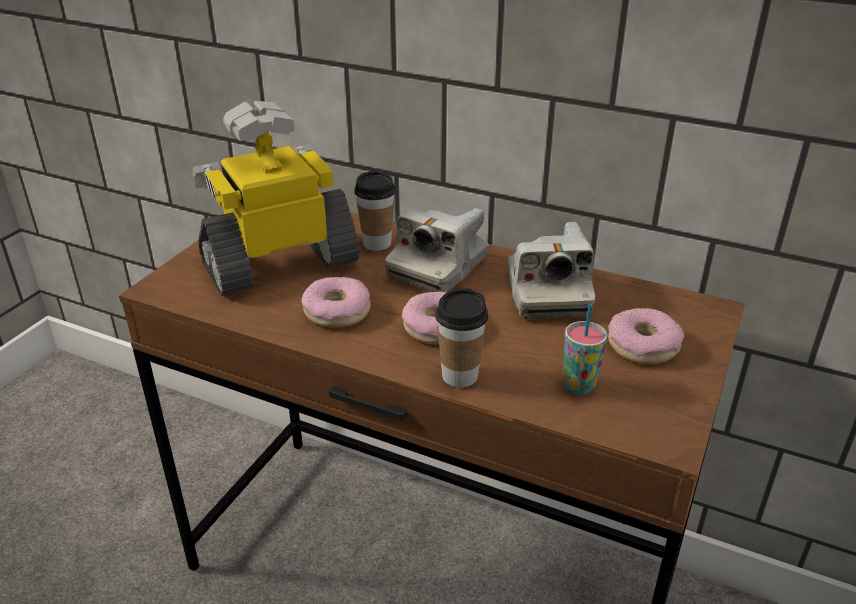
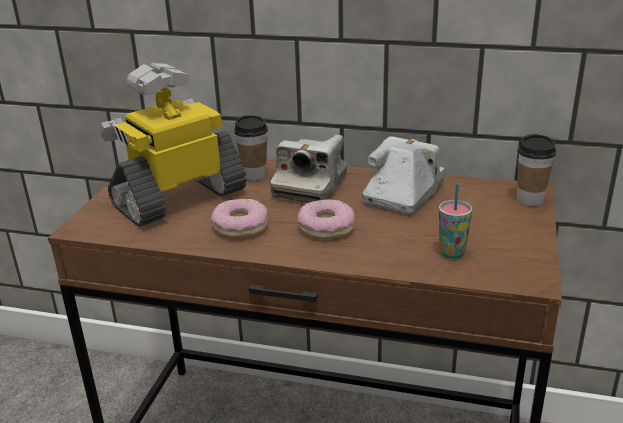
camera: 10 degrees left, 5 degrees down
cup [435,288,488,388] -> cup moved to [517,134,556,206]
camera [508,222,595,319] -> camera turned 135 degrees counterclockwise [363,136,445,214]
donut [608,308,684,364] -> none

